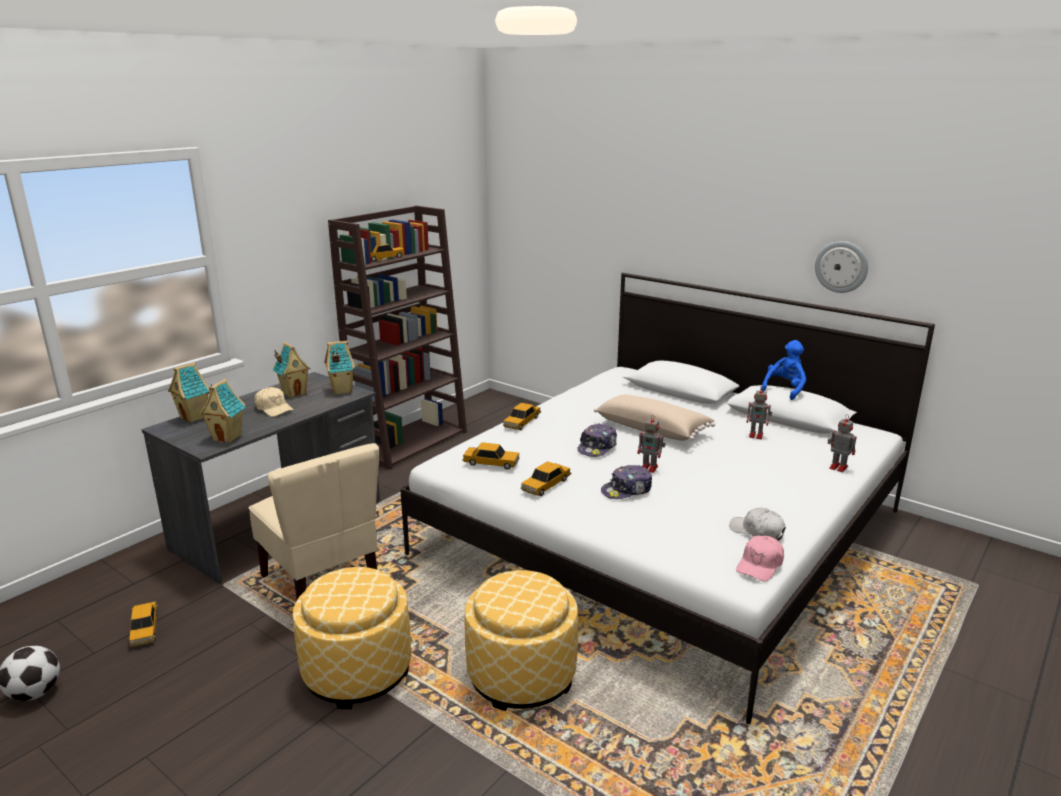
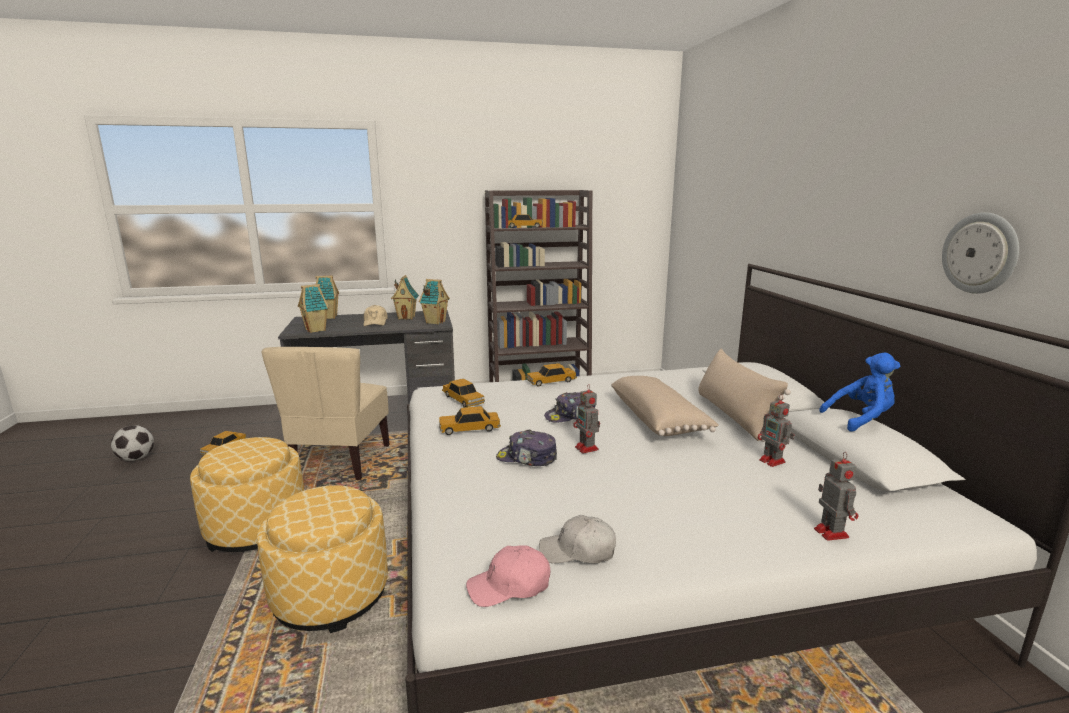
camera: 40 degrees right, 5 degrees down
white cap [729,508,786,541] -> white cap turned 75 degrees counterclockwise [539,515,616,563]
none -> beige pillow [698,349,791,442]

